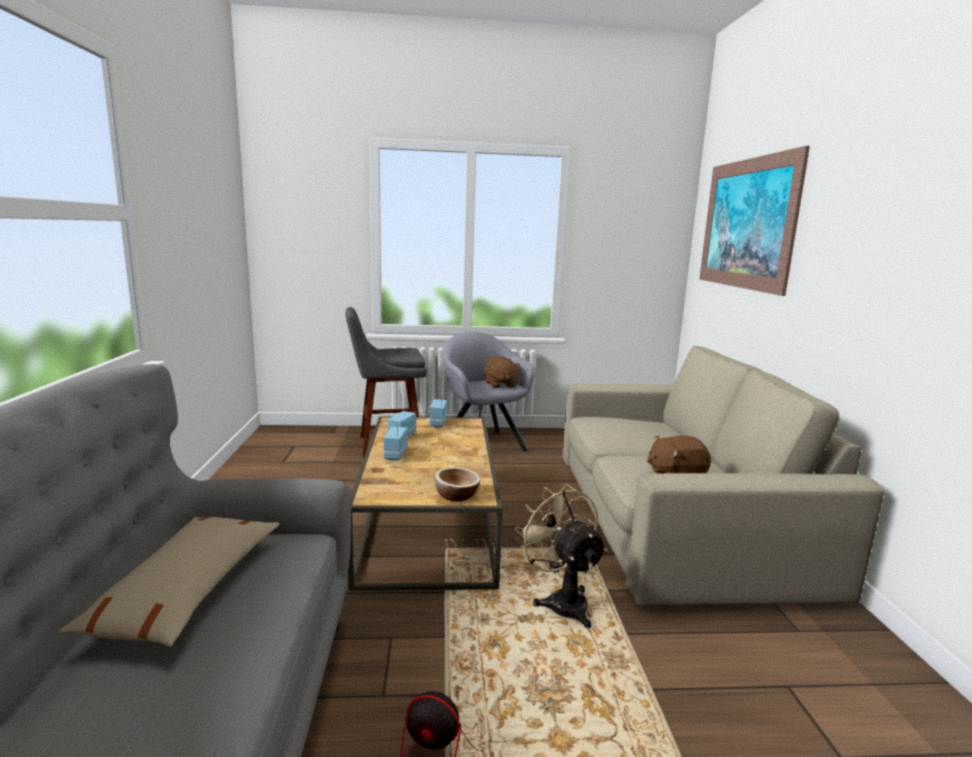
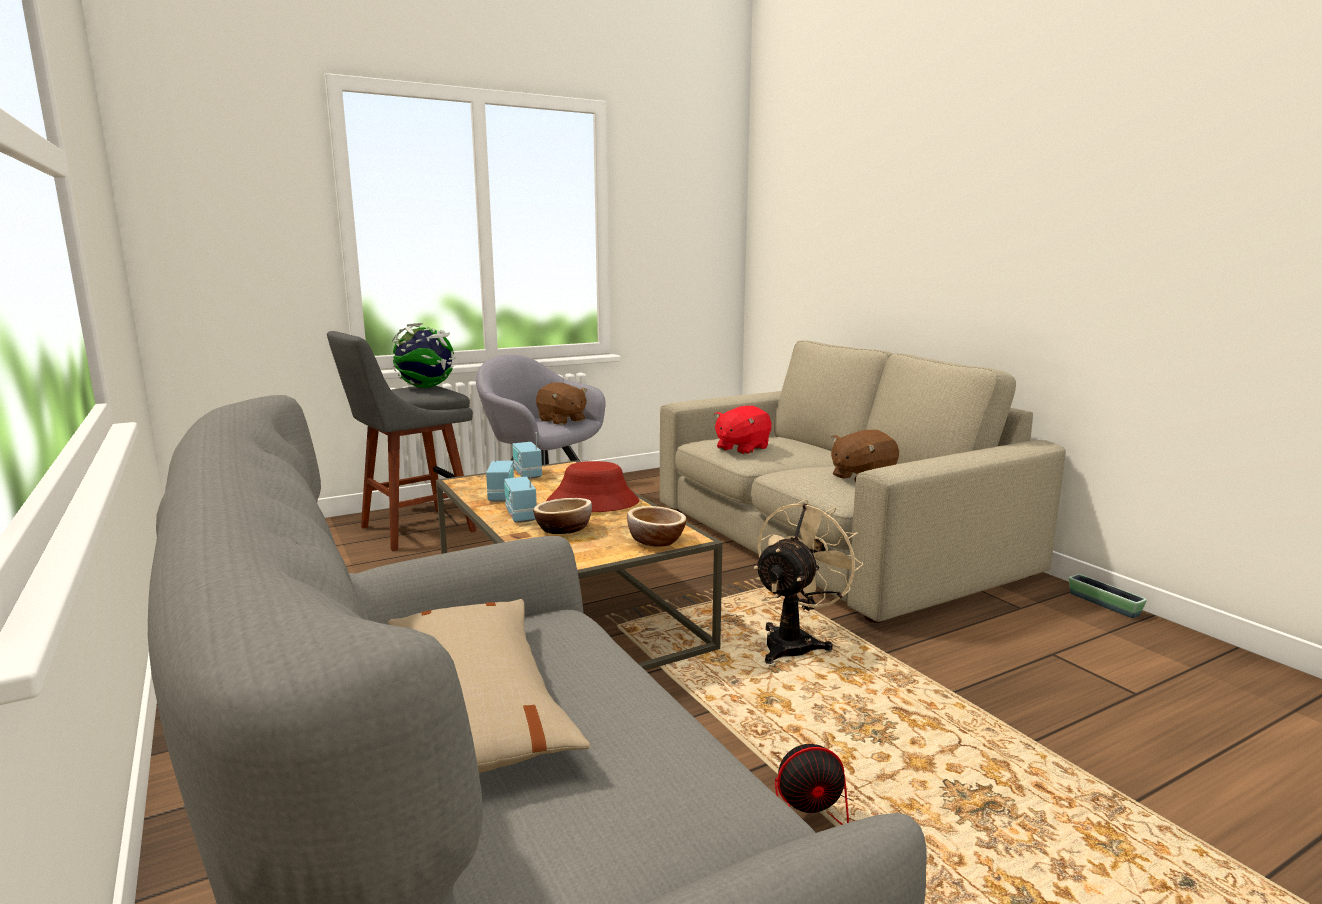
camera: 25 degrees left, 0 degrees up
beige fan [515,484,607,628] -> beige fan turned 90 degrees clockwise [754,499,864,664]
picture [699,146,810,296] -> none
none -> globe [392,323,456,388]
none -> bowl [533,498,592,534]
none -> red hat [546,461,639,512]
none -> red plush toy [714,406,772,454]
none -> planter [1069,574,1147,618]

